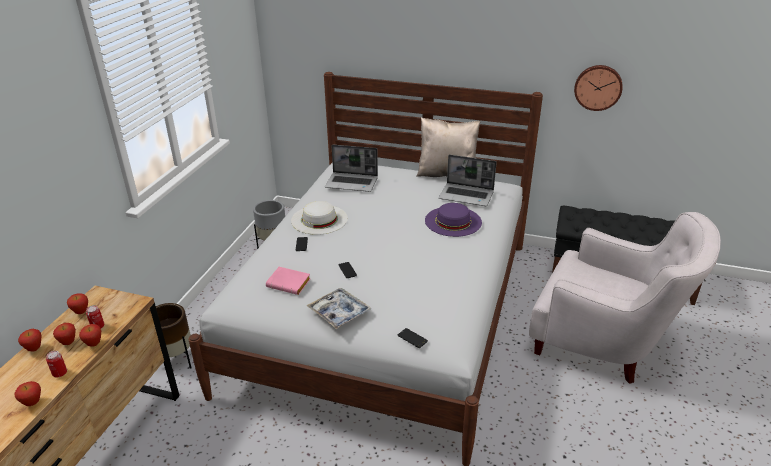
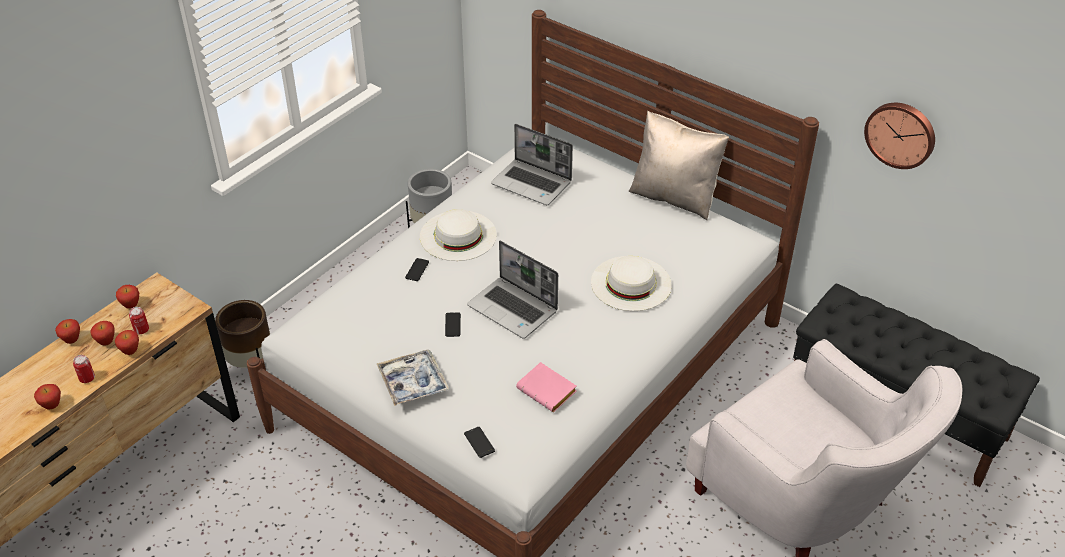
camera: 20 degrees right, 10 degrees up
pink book [266,267,311,295] -> pink book moved to [516,362,577,412]
purple hat [425,203,482,237] -> white hat [591,256,672,311]
laptop [439,155,497,206] -> laptop moved to [467,241,558,339]

